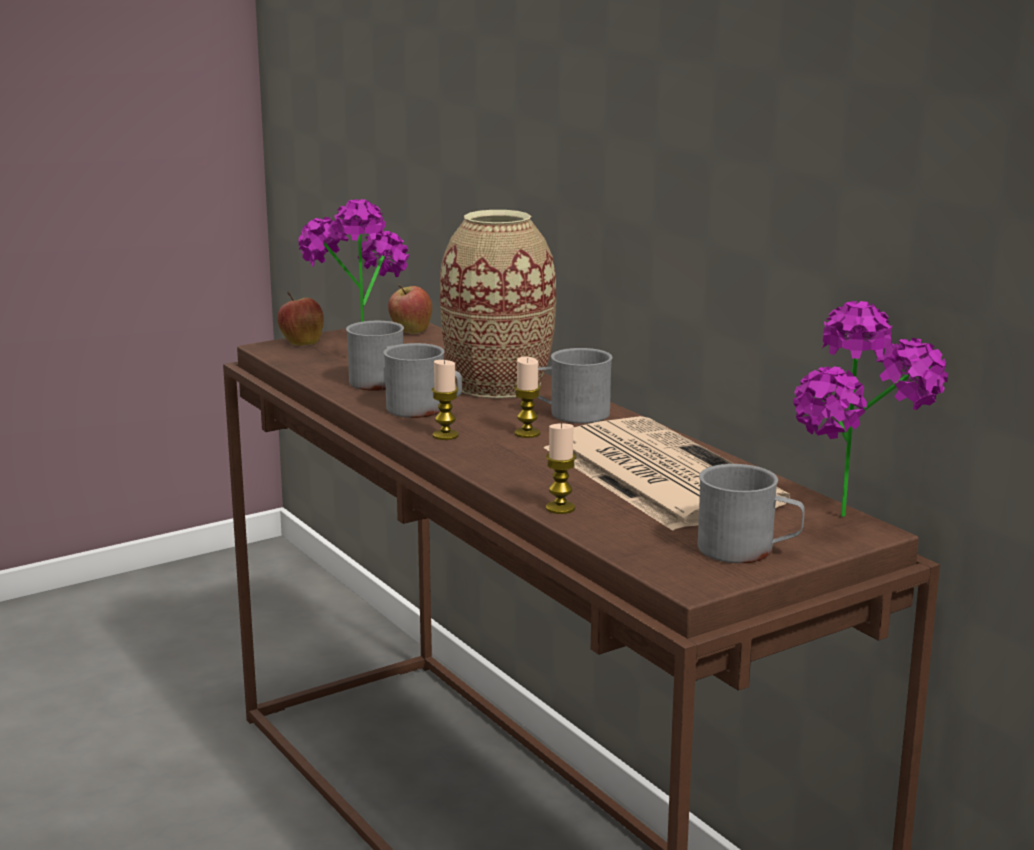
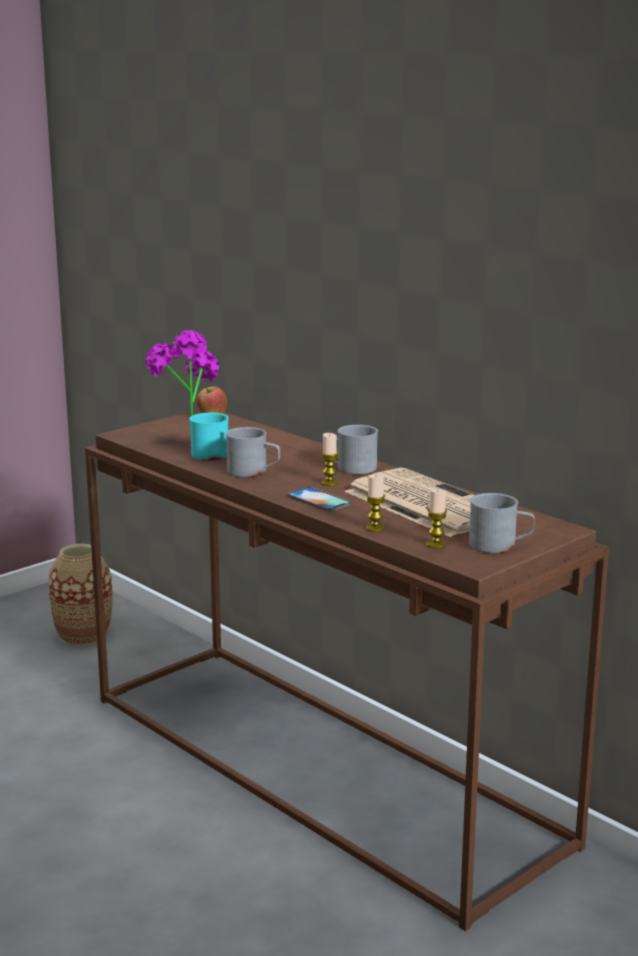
camera: 10 degrees left, 0 degrees up
apple [277,291,324,346] -> none
grey mug [346,321,404,391] -> turquoise mug [189,413,229,461]
candle [432,360,459,440] -> candle moved to [426,489,447,548]
vase [440,210,556,398] -> vase moved to [48,544,112,646]
potted plant [793,301,948,517] -> none
none -> phone [288,487,351,512]

